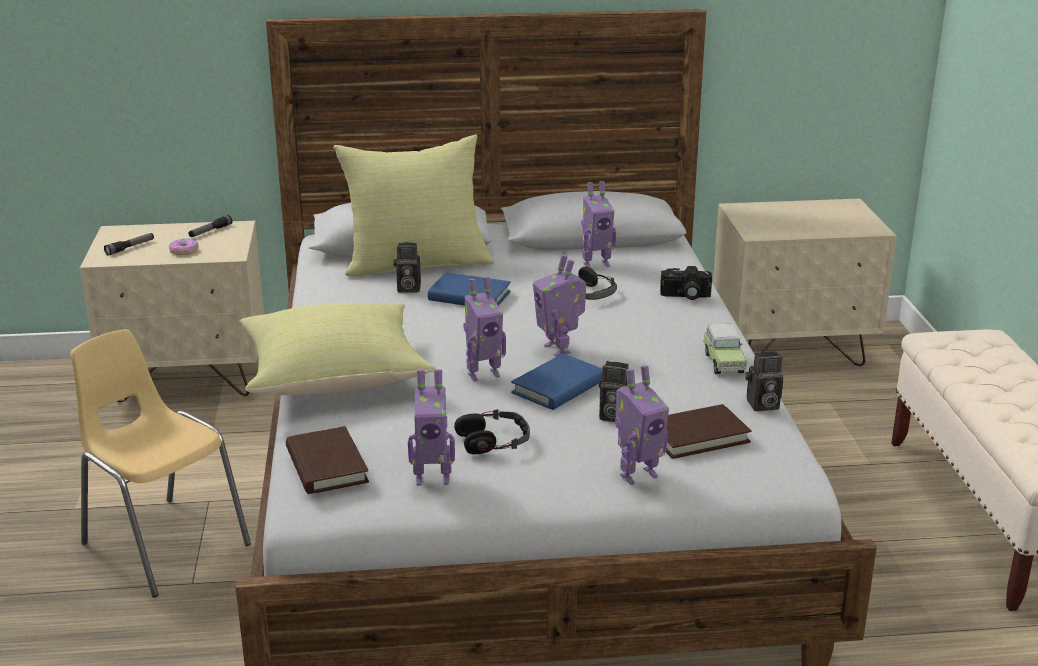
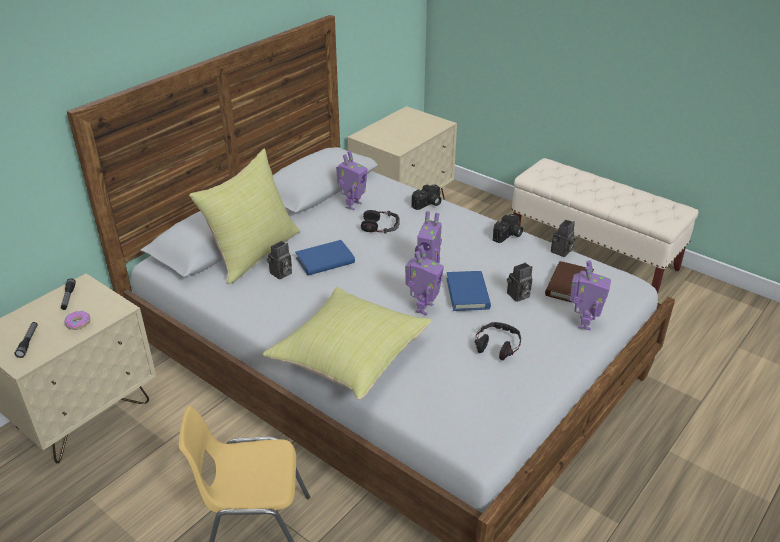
camera: 45 degrees left, 10 degrees up
brown book [286,426,369,494] -> none
toy robot [408,369,455,485] -> none
toy car [703,324,747,374] -> camera [493,214,523,243]

